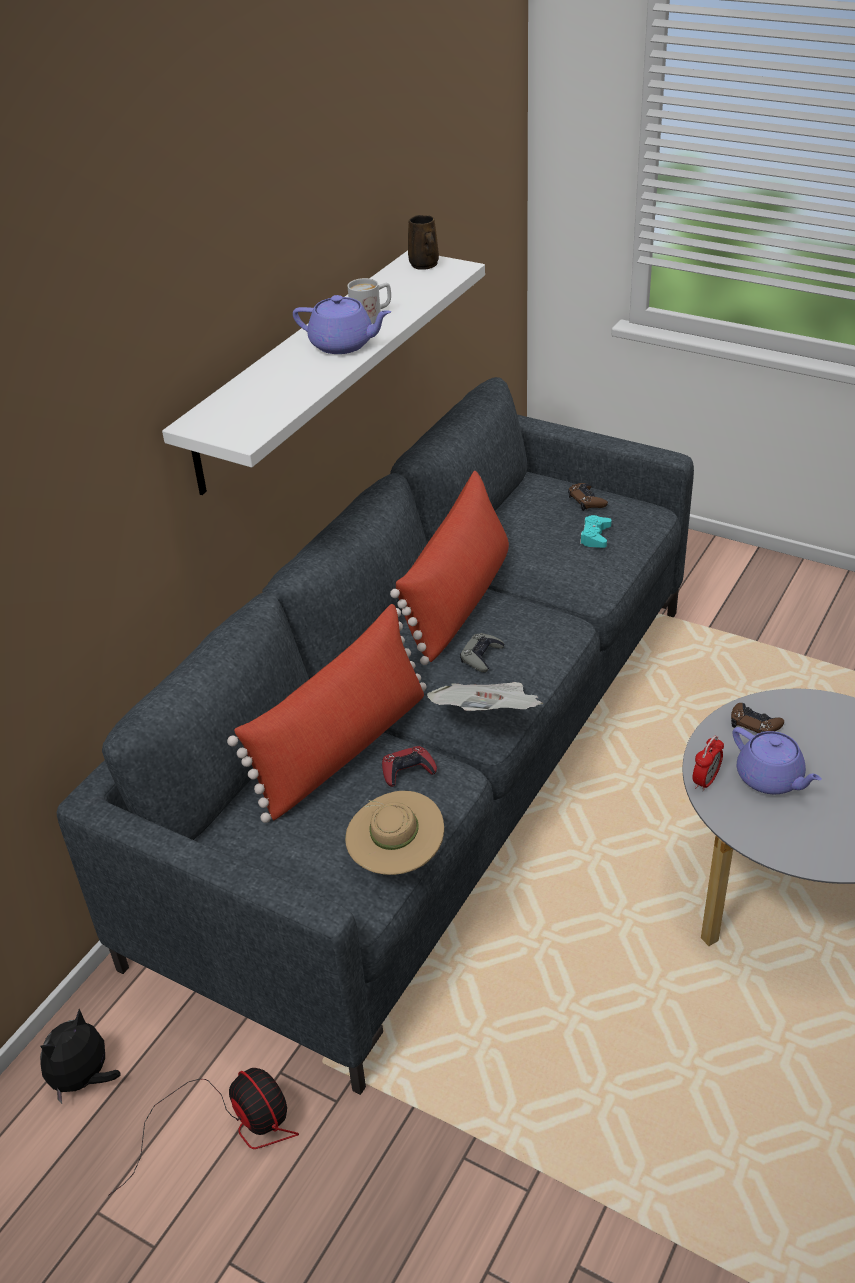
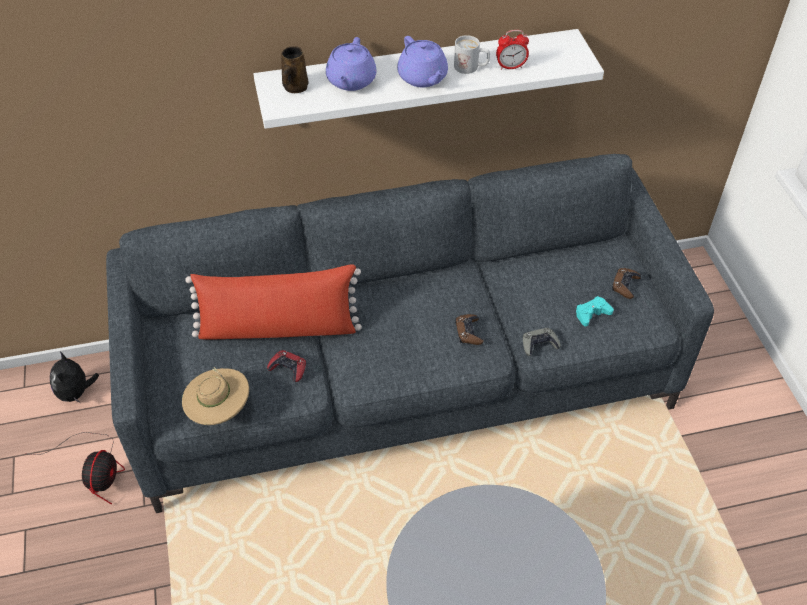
camera: 45 degrees right, 10 degrees up
plush toy [40,1009,121,1104] -> plush toy turned 90 degrees counterclockwise [50,351,99,403]
red pillow [390,471,509,665] -> none
brown mug [408,215,439,270] -> brown mug moved to [281,46,308,93]
newspaper [427,682,543,711] -> none
grey game controller [460,633,504,672] -> grey game controller moved to [523,328,561,356]
alarm clock [693,736,724,792] -> alarm clock moved to [496,30,529,70]
brown game controller [731,703,784,733] -> brown game controller moved to [455,314,484,345]
purple teapot [733,727,822,794] -> purple teapot moved to [326,37,377,91]

